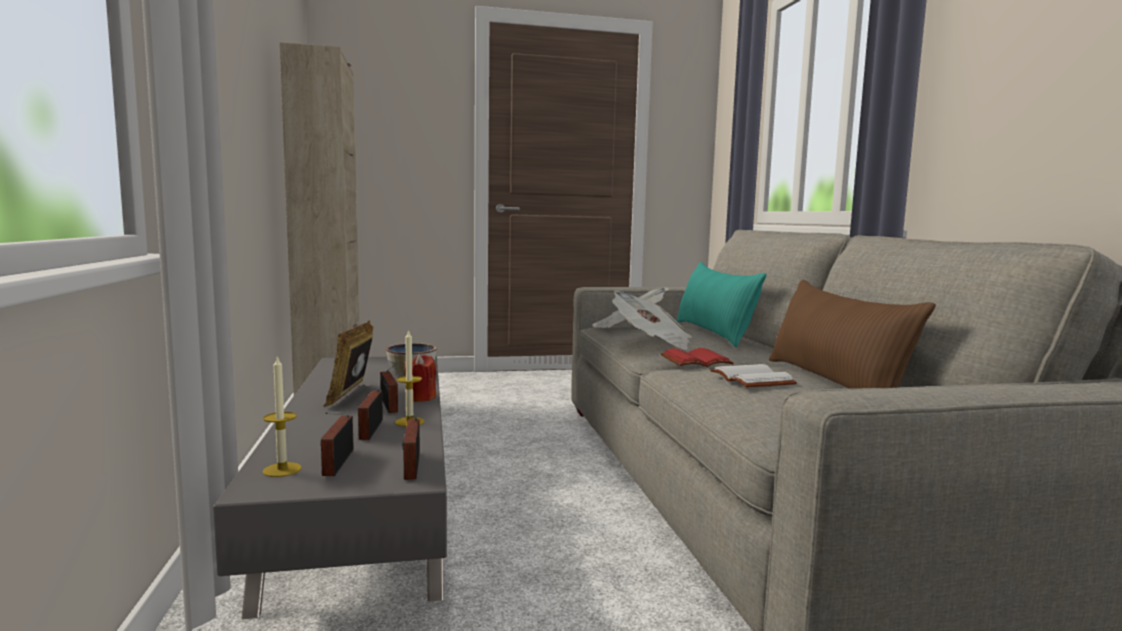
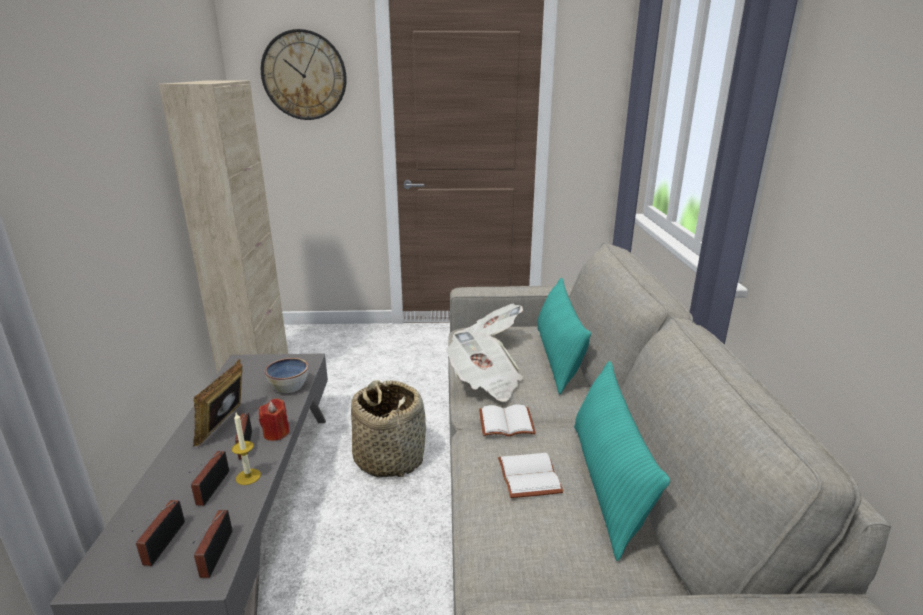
camera: 10 degrees right, 15 degrees up
candle [263,355,302,477] -> none
red book [661,348,733,367] -> white book [479,404,536,436]
brown pillow [769,280,936,389] -> turquoise pillow [574,361,670,561]
none -> wall clock [261,29,347,120]
none -> basket [351,380,426,477]

